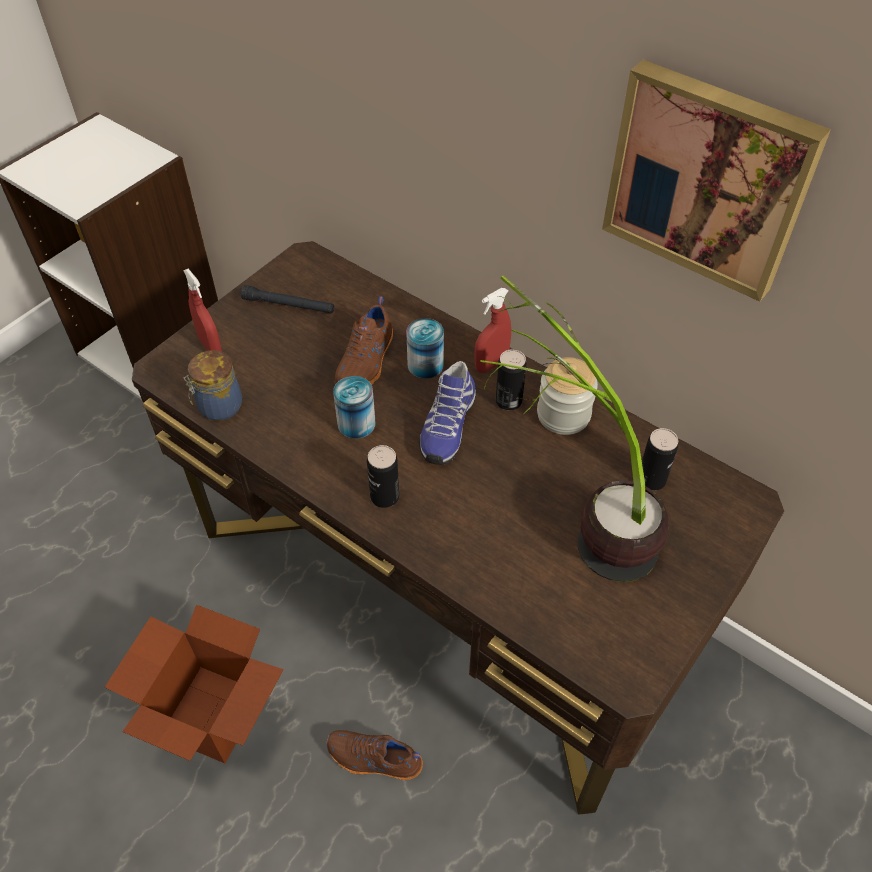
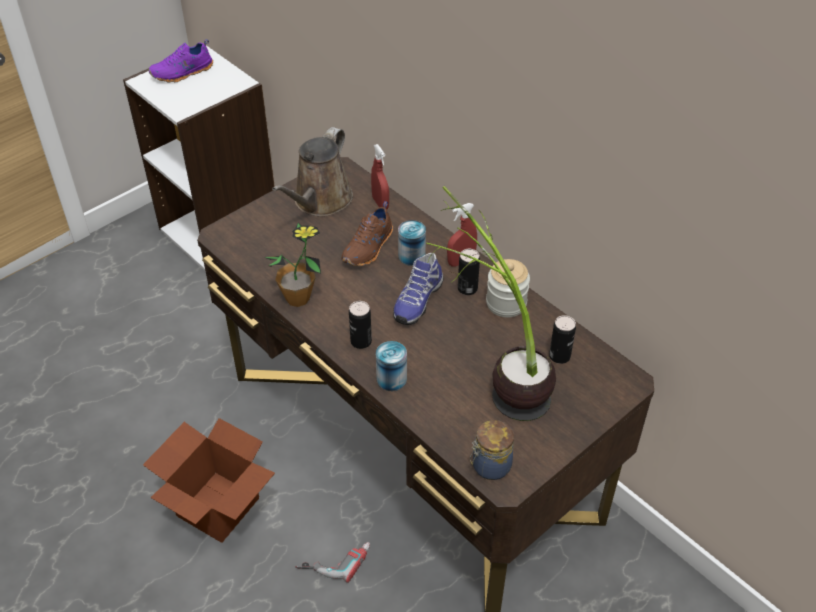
camera: 10 degrees right, 5 degrees down
red spray bottle [183,269,222,352] -> red spray bottle moved to [371,144,389,209]
jar [183,350,242,421] -> jar moved to [470,420,514,480]
black flashlight [241,285,334,313] -> brown watering can [272,127,353,217]
brown shoe [327,730,423,780] -> power drill [295,542,370,583]
can [333,376,375,439] -> can moved to [376,341,407,391]
picture [602,60,831,302] -> none
none -> purple shoe [149,39,213,82]
none -> potted plant [265,223,321,307]

